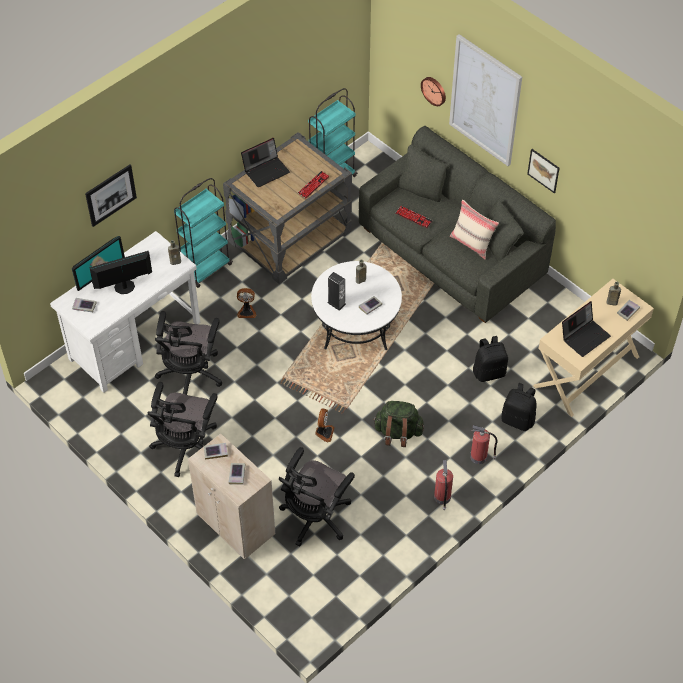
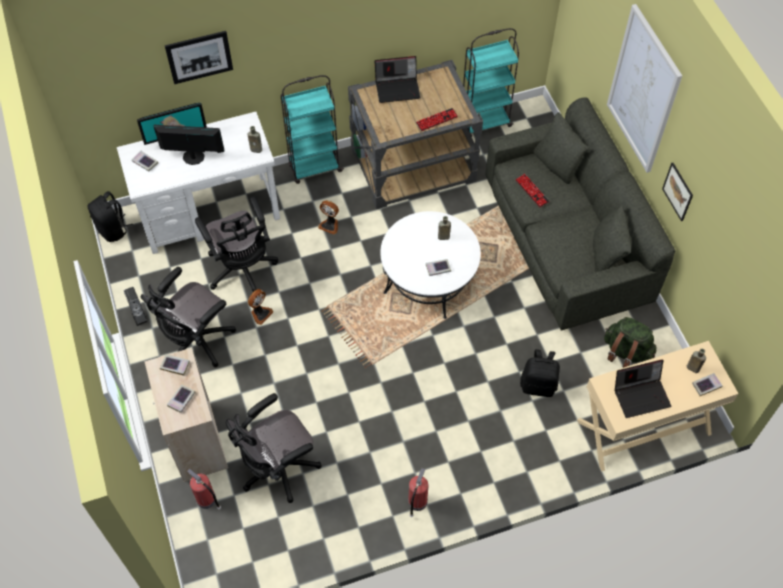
camera: 25 degrees right, 5 degrees up
office chair [155,311,222,395] -> office chair turned 60 degrees counterclockwise [195,196,278,292]
fan [315,408,334,442] -> fan moved to [248,289,273,325]
speaker [327,272,346,311] -> speaker moved to [124,287,148,326]
green backpack [373,401,424,447] -> green backpack moved to [604,317,656,368]
wall clock [421,77,446,106] -> none
beige pillow [450,199,499,259] -> none
fire extinguisher [470,425,498,464] -> fire extinguisher moved to [187,468,221,510]
black backpack [502,383,537,431] -> black backpack moved to [88,191,133,242]

